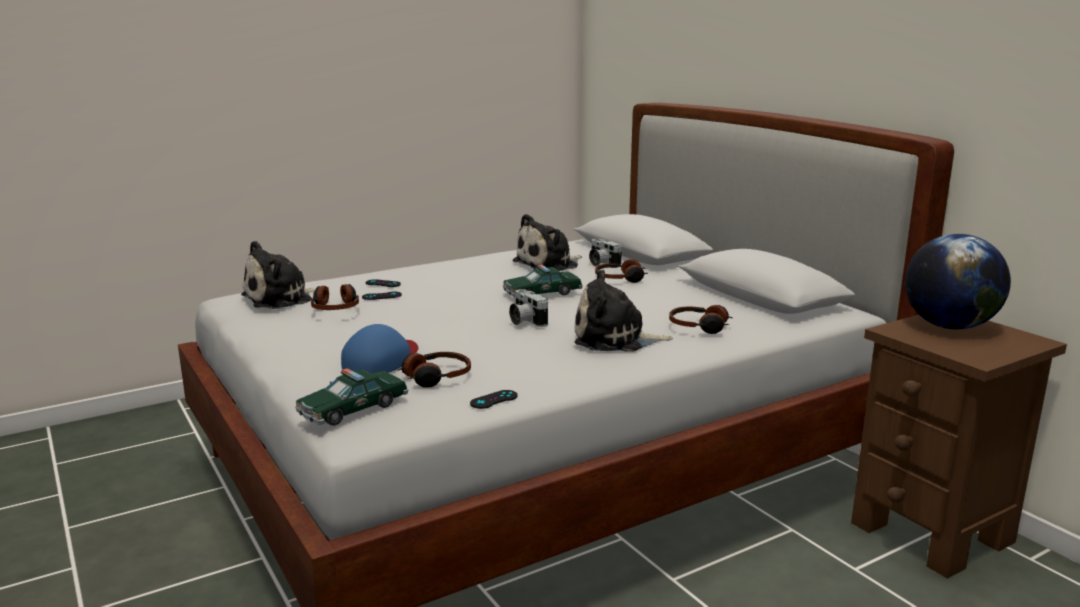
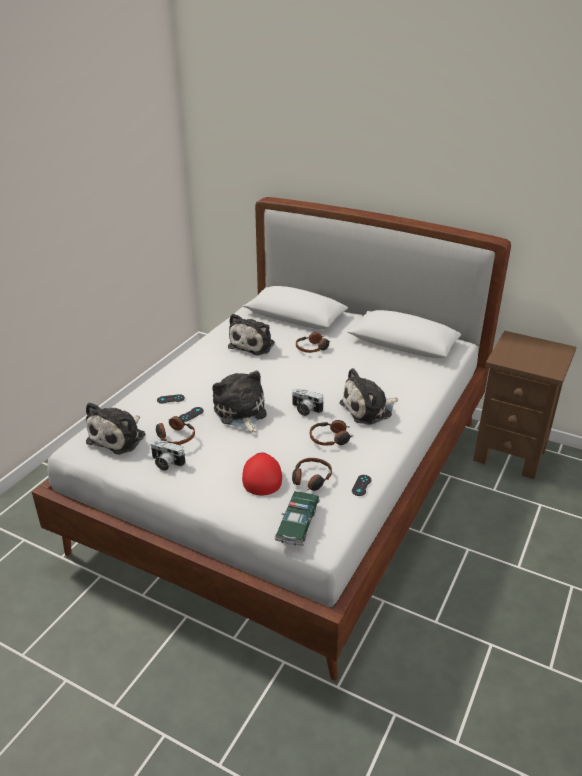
camera: 30 degrees left, 15 degrees up
blue cap [341,324,418,373] -> red cap [242,452,282,495]
toy car [503,264,583,297] -> none
camera [589,239,622,266] -> camera moved to [151,440,186,471]
headphones [669,305,732,334] -> headphones moved to [310,420,354,446]
globe [905,234,1011,330] -> none
none -> plush toy [212,371,267,433]

